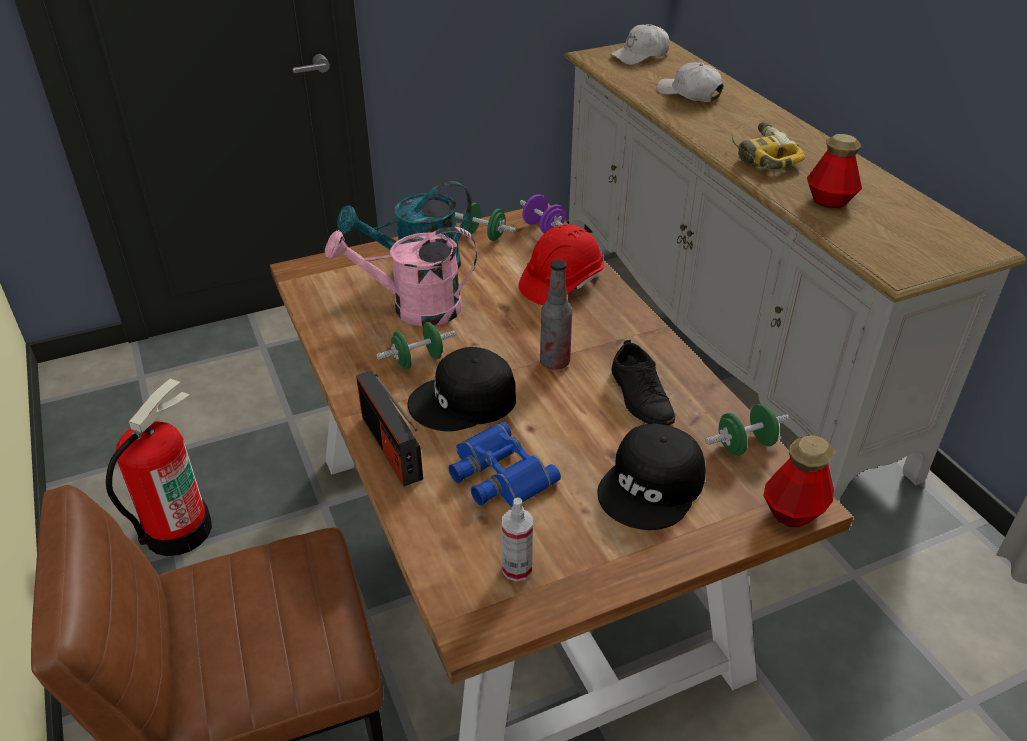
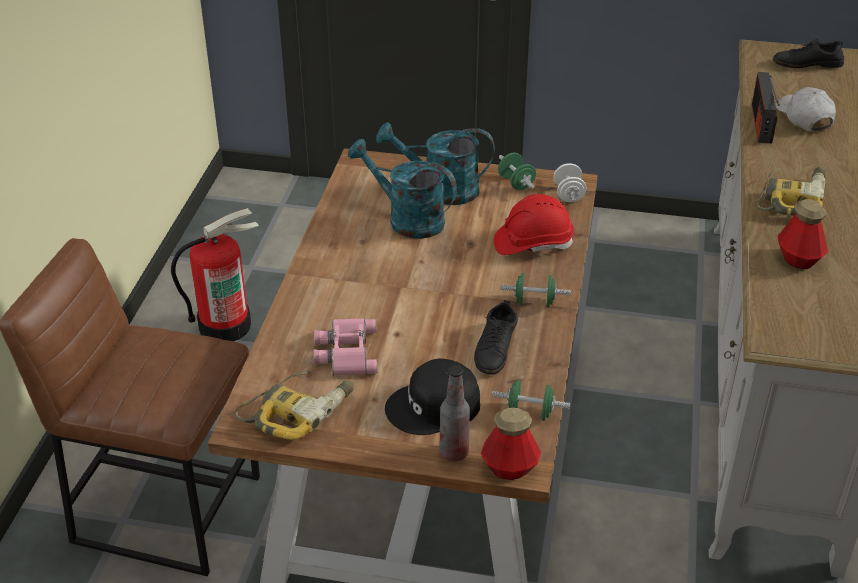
camera: 35 degrees right, 0 degrees up
pink watering can [325,227,477,326] -> turquoise watering can [348,139,457,239]
radio [356,371,423,486] -> radio moved to [752,72,780,143]
green dumbbell [376,322,456,369] -> green dumbbell moved to [500,273,571,308]
black cap [407,347,516,432] -> none
blue binoculars [449,422,561,507] -> pink binoculars [313,318,378,376]
spray bottle [502,497,533,582] -> power drill [234,372,354,440]
purple dumbbell [520,194,566,234] -> white dumbbell [554,163,586,203]
bottle [540,260,572,370] -> bottle moved to [439,365,470,461]
white cap [610,24,670,65] -> black shoe [773,38,844,68]

